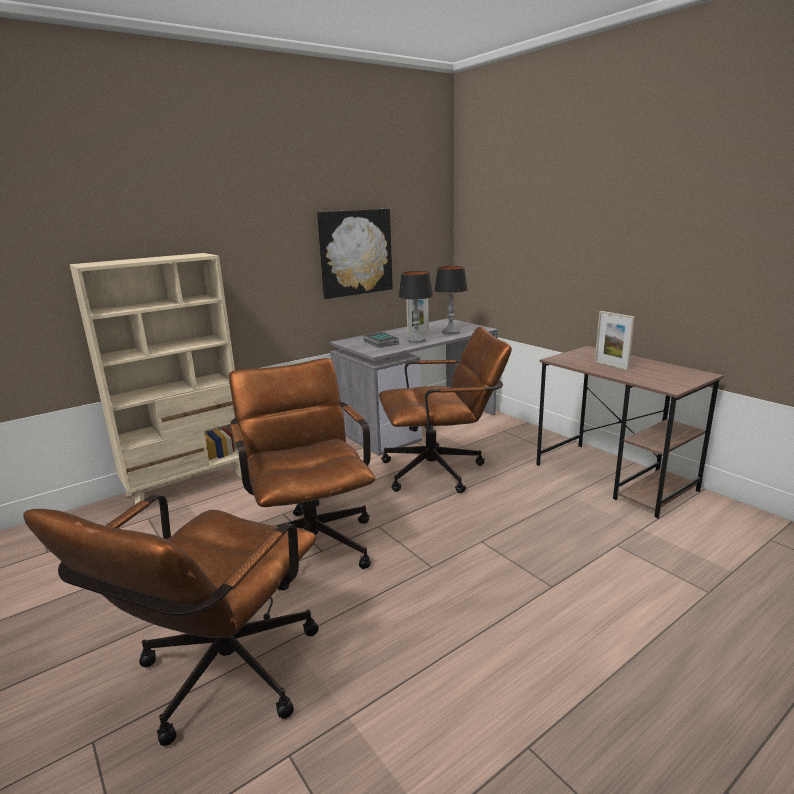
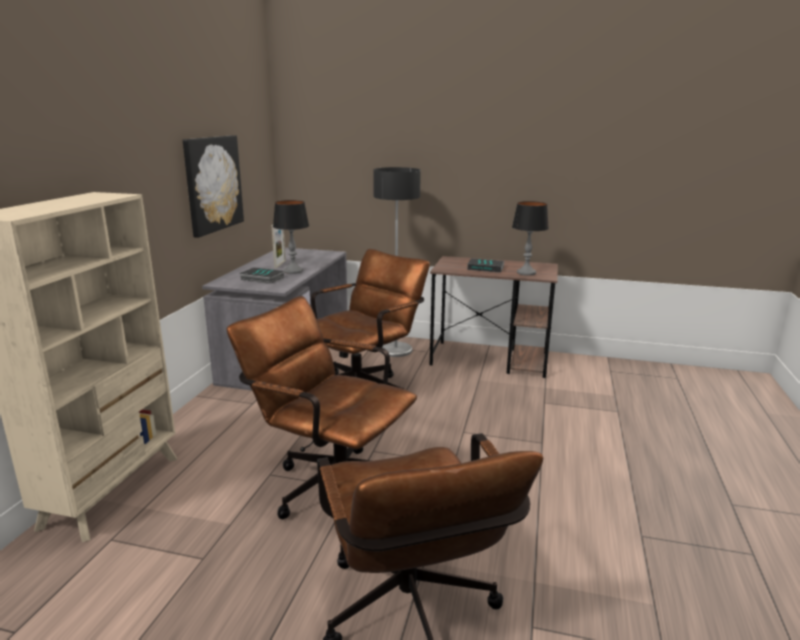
camera: 40 degrees left, 0 degrees up
table lamp [434,266,468,334] -> table lamp moved to [512,201,549,276]
picture frame [595,311,635,371] -> book [467,258,505,273]
none -> floor lamp [373,167,421,357]

